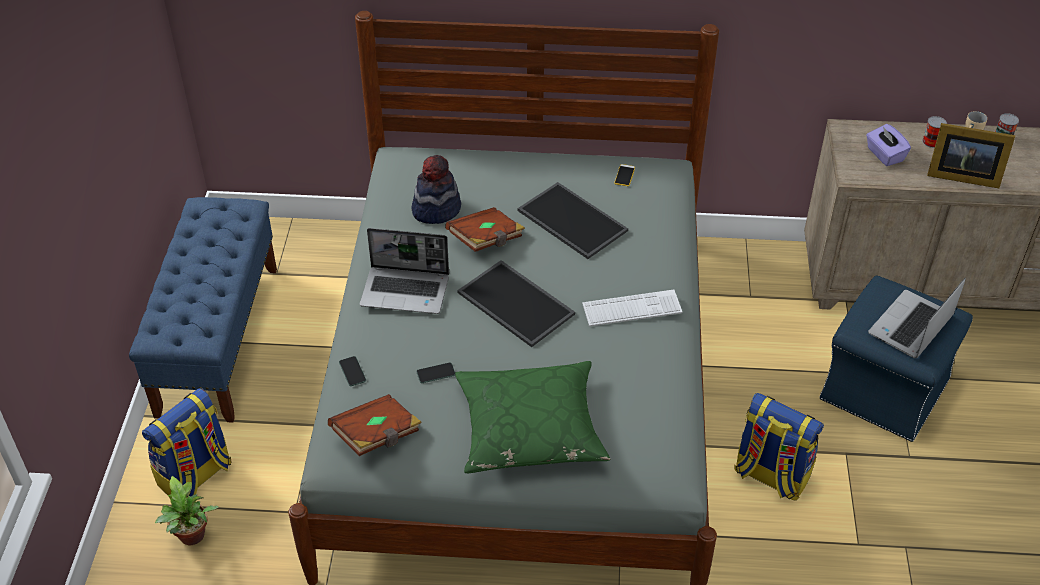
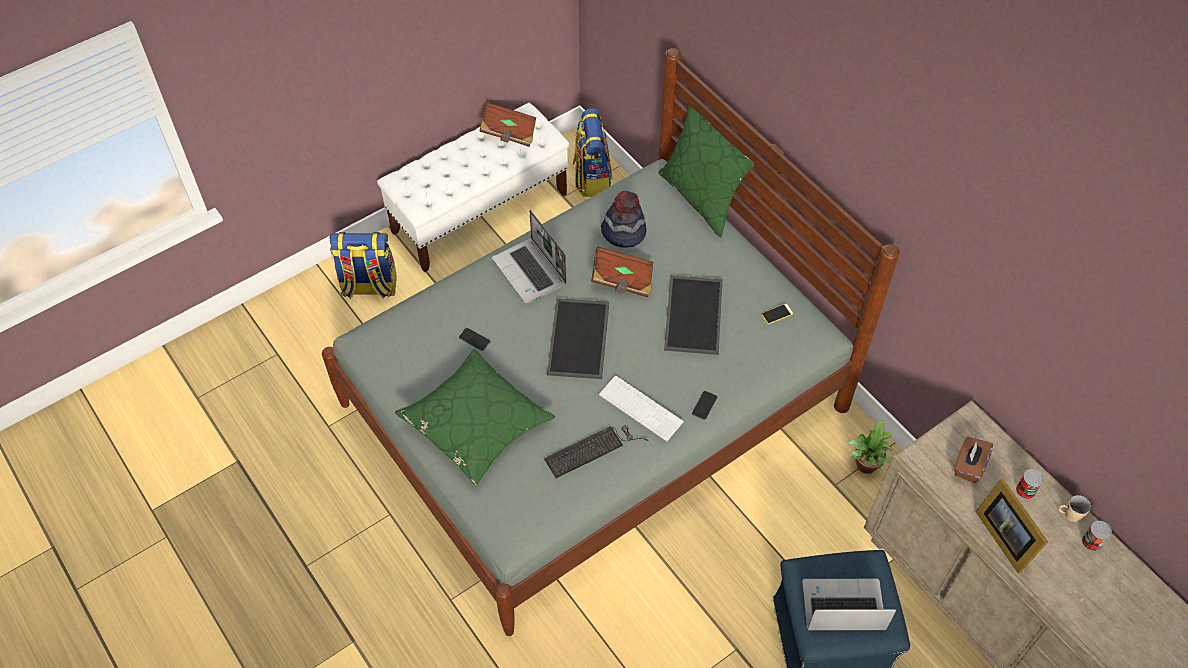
camera: 50 degrees right, 10 degrees up
blue bench [129,197,277,423] -> white bench [377,103,569,272]
potted plant [155,476,219,545] -> potted plant moved to [848,420,892,474]
brown book [328,394,422,456] -> brown book moved to [479,102,536,147]
phone [339,356,366,386] -> phone moved to [692,391,717,420]
backpack [735,393,824,501] -> backpack moved to [573,108,612,197]
purple tissue box [866,124,911,166] -> brown tissue box [954,437,993,483]
none -> keyboard [544,425,648,478]
none -> green pillow [659,106,754,238]

